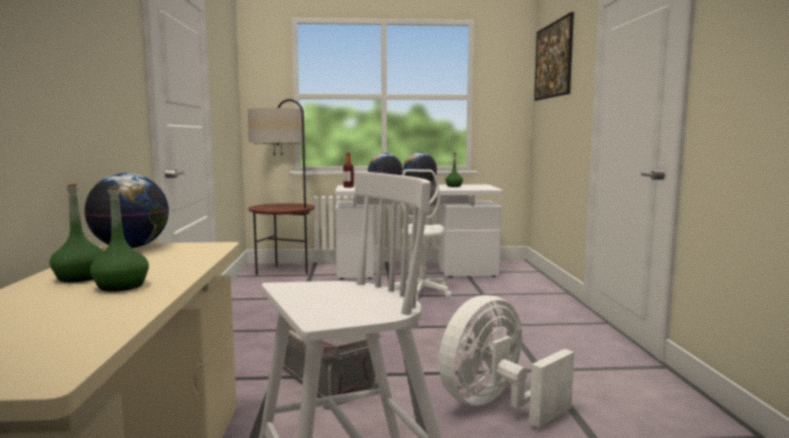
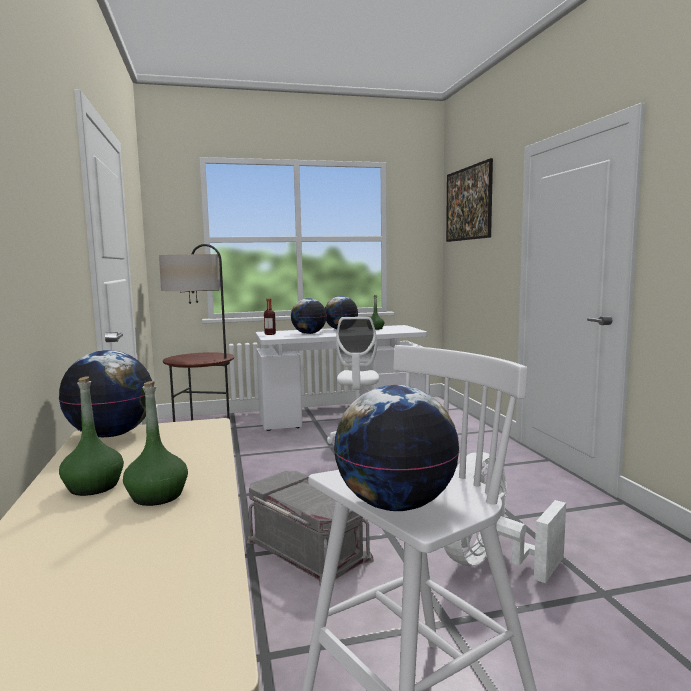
camera: 10 degrees left, 0 degrees up
none -> globe [334,385,460,511]

